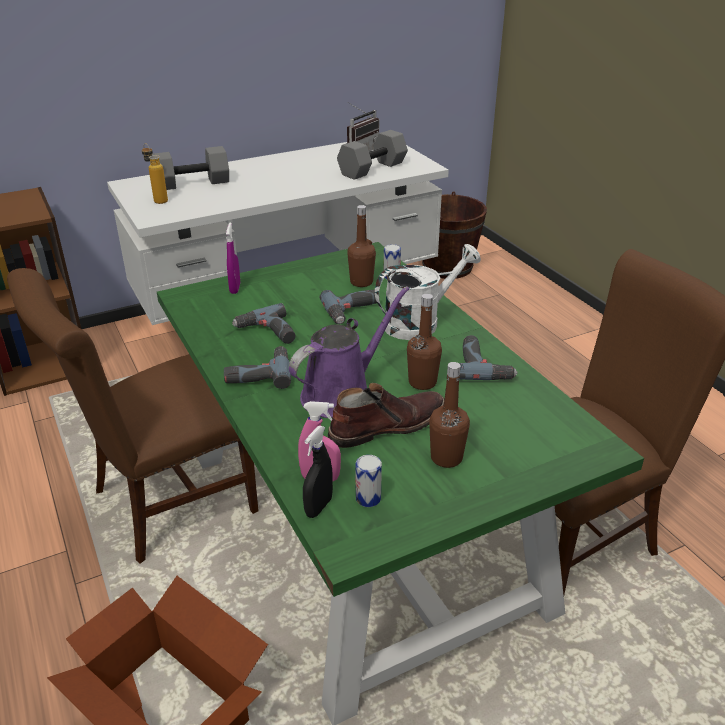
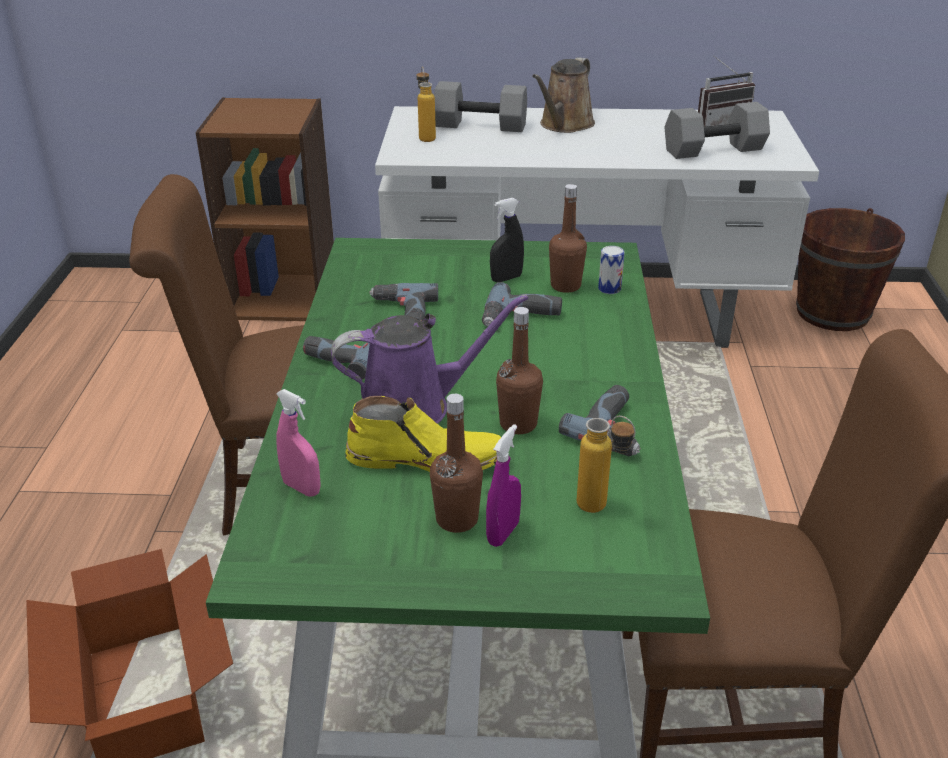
camera: 30 degrees right, 0 degrees up
purple spray bottle [226,223,240,294] -> purple spray bottle moved to [486,424,521,547]
black spray bottle [303,426,333,518] -> black spray bottle moved to [490,198,524,282]
brown boot [328,383,444,448] -> yellow boot [345,396,501,472]
can [355,455,382,507] -> none
white watering can [375,244,481,340] -> none
none -> brown watering can [532,57,595,133]
none -> bottle [577,416,636,513]

